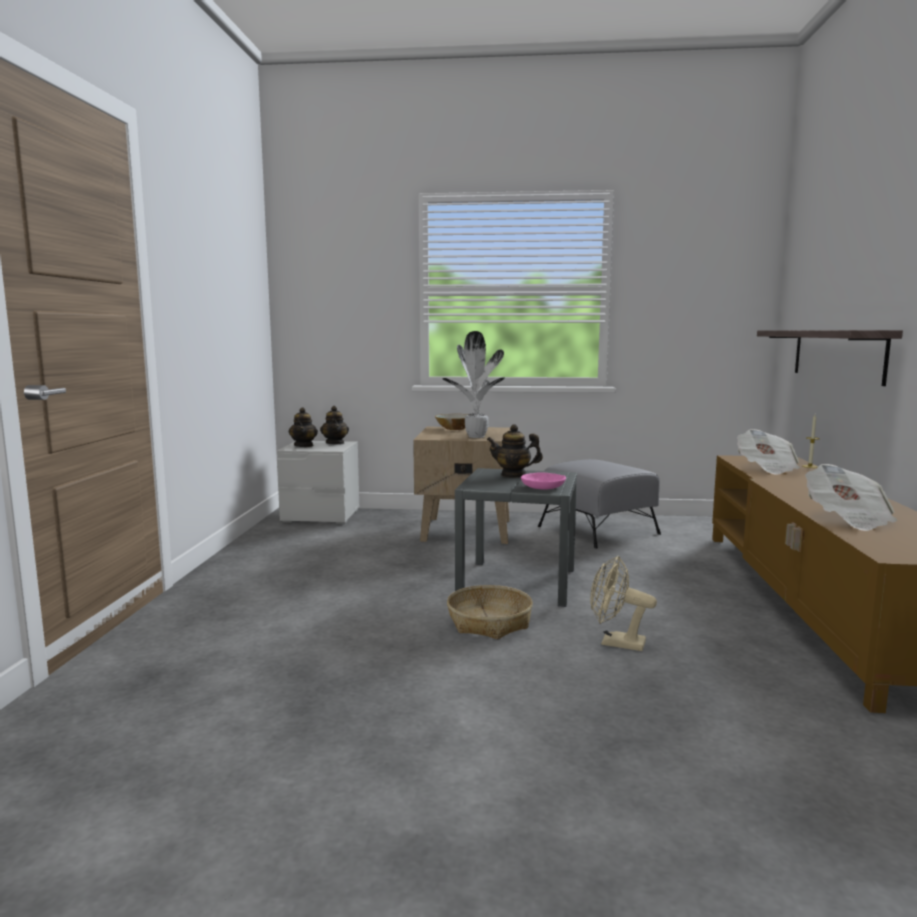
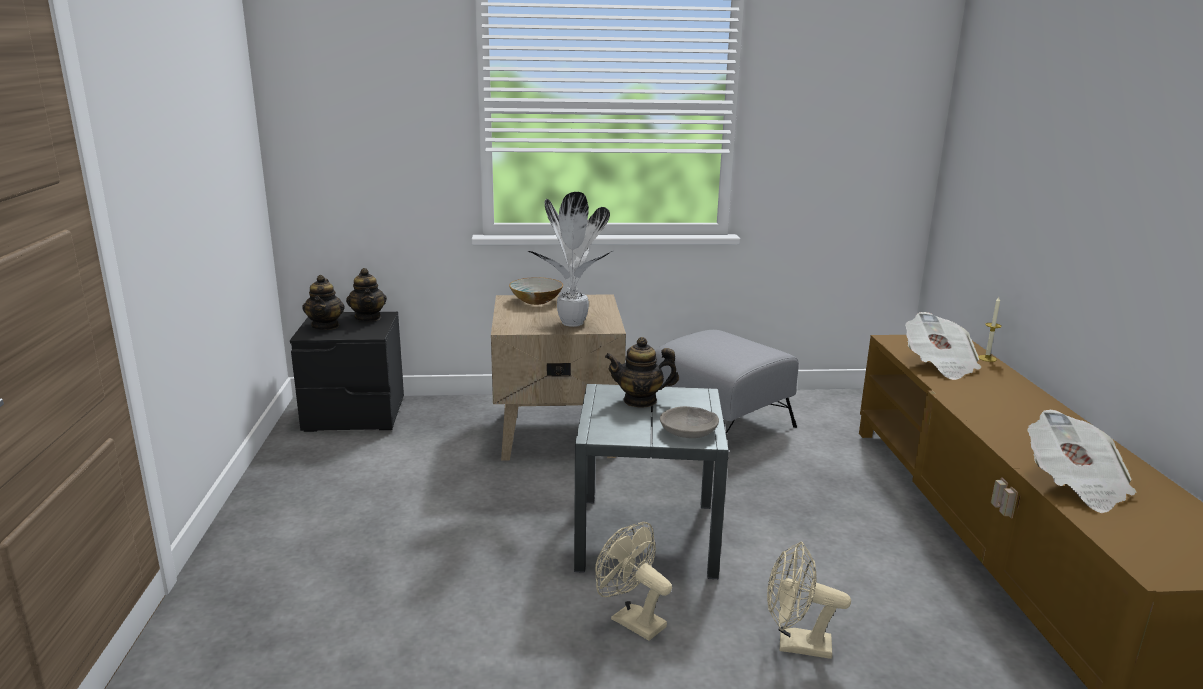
camera: 10 degrees left, 10 degrees up
white nightstand [277,441,359,524] -> black nightstand [290,312,404,432]
basket [447,585,533,639] -> beige fan [595,522,672,641]
pink bowl [521,472,566,490] -> grey bowl [660,406,719,438]
shelf [757,330,903,386] -> none

